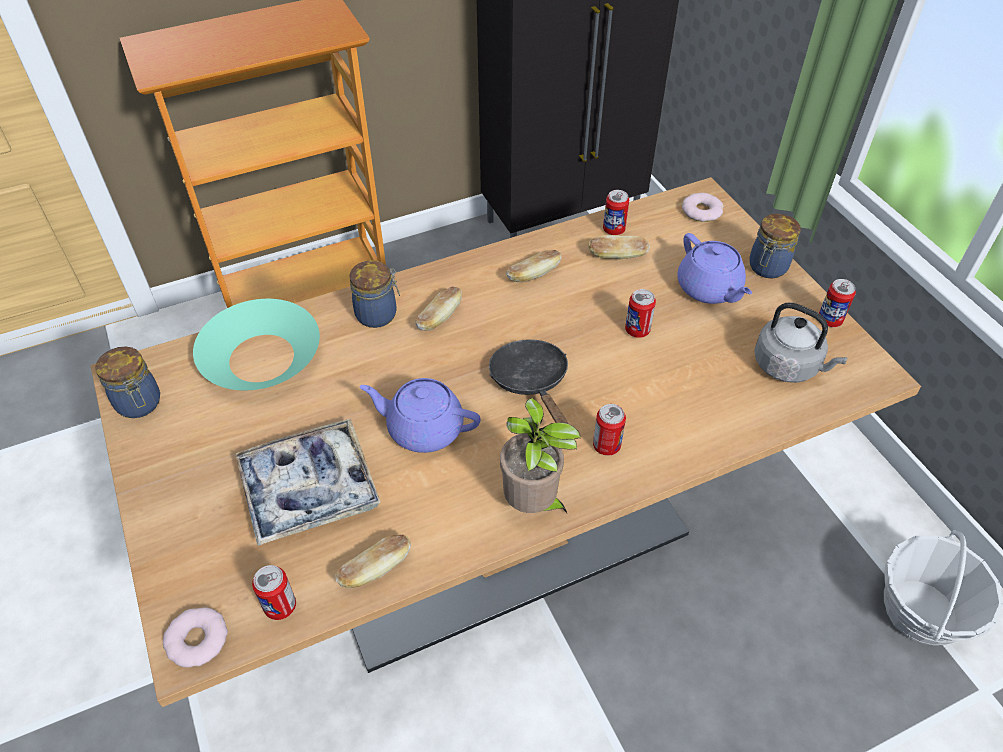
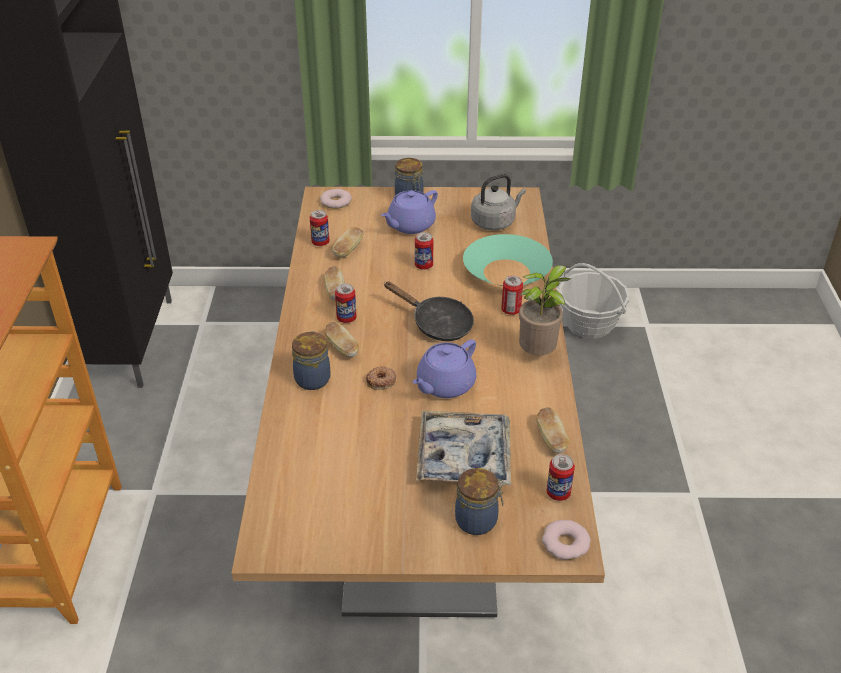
camera: 65 degrees left, 10 degrees down
jar [95,346,160,418] -> jar moved to [455,468,504,535]
turquoise bowl [193,299,320,390] -> turquoise bowl moved to [463,234,553,286]
black frying pan [489,339,568,423] -> black frying pan turned 150 degrees counterclockwise [384,281,474,341]
purple teapot [677,233,752,304] -> purple teapot turned 135 degrees clockwise [381,190,438,234]
can [819,279,856,327] -> can moved to [335,284,357,323]
none -> donut [366,367,396,390]

